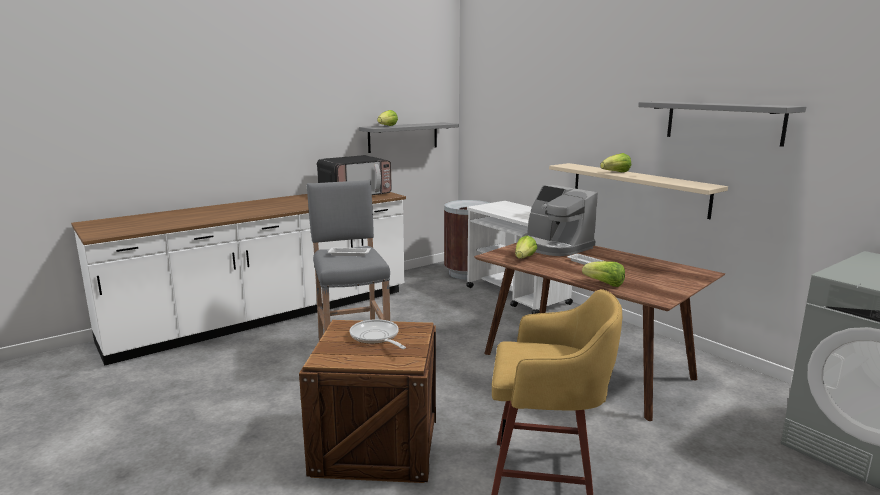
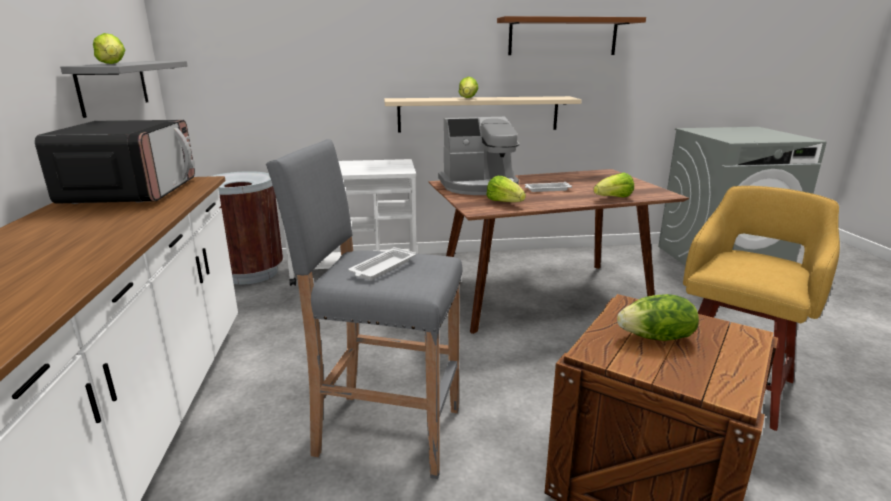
camera: 60 degrees left, 5 degrees up
frying pan [350,319,406,349] -> lettuce [617,294,699,341]
grey shelf [638,101,806,147] -> brown shelf [497,16,646,55]

